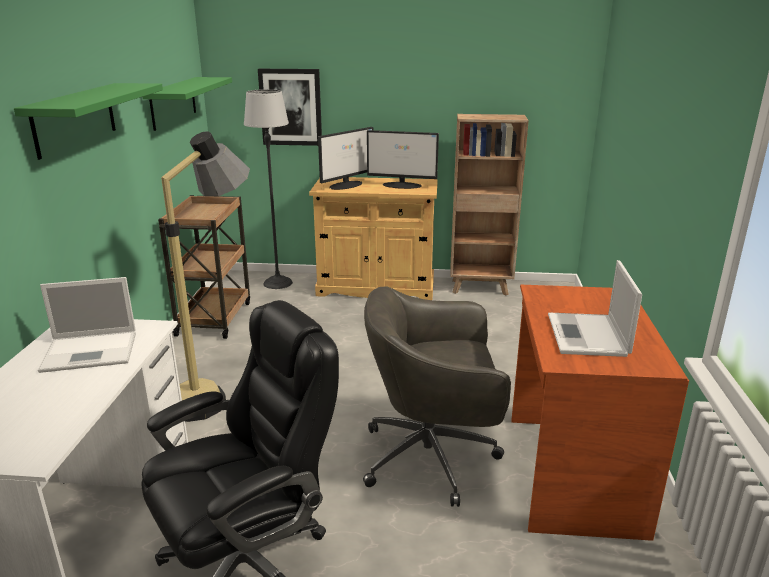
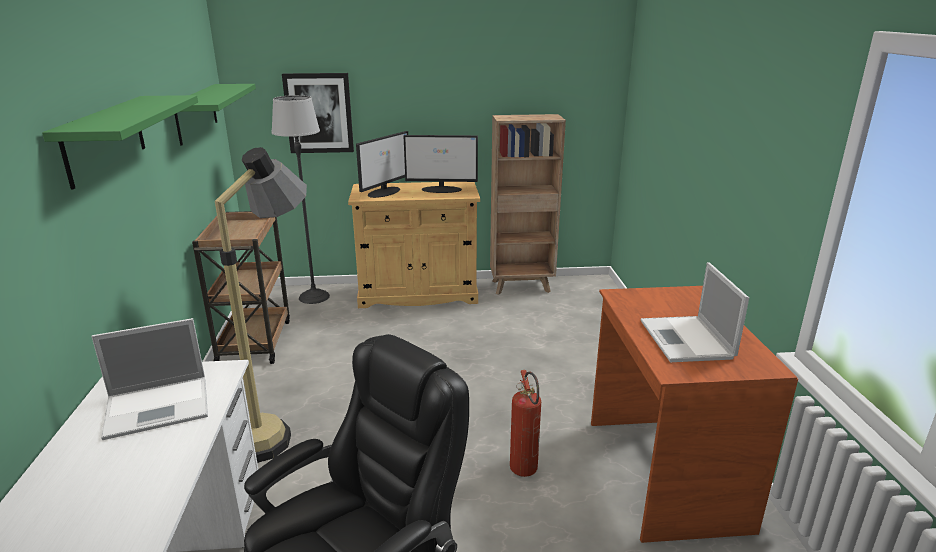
camera: 10 degrees left, 0 degrees up
grey office chair [363,286,511,507] -> fire extinguisher [510,370,541,477]

